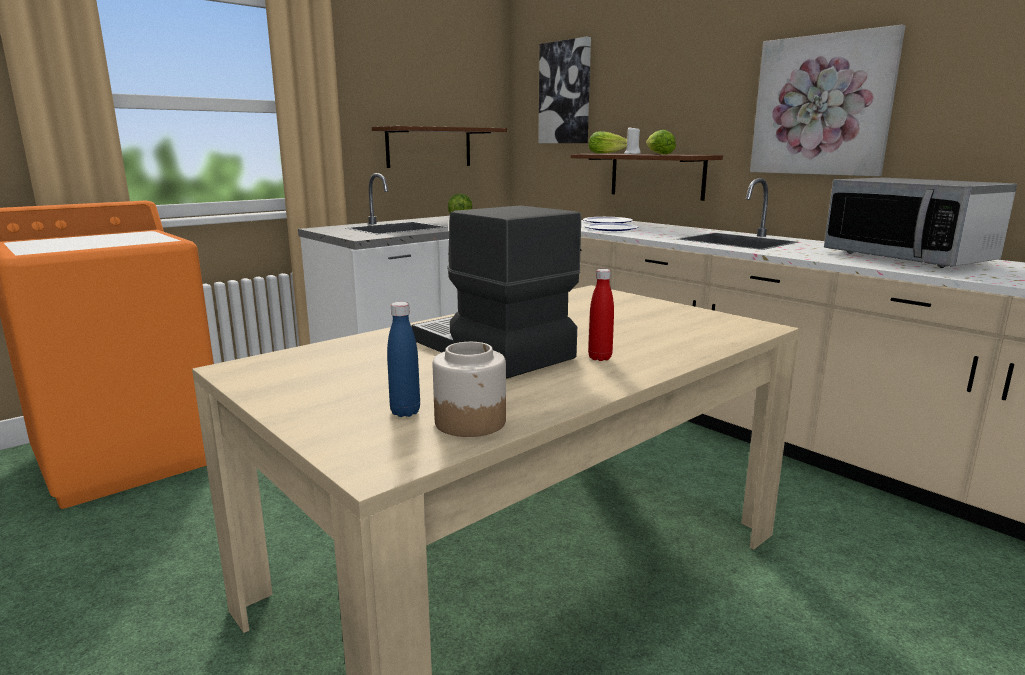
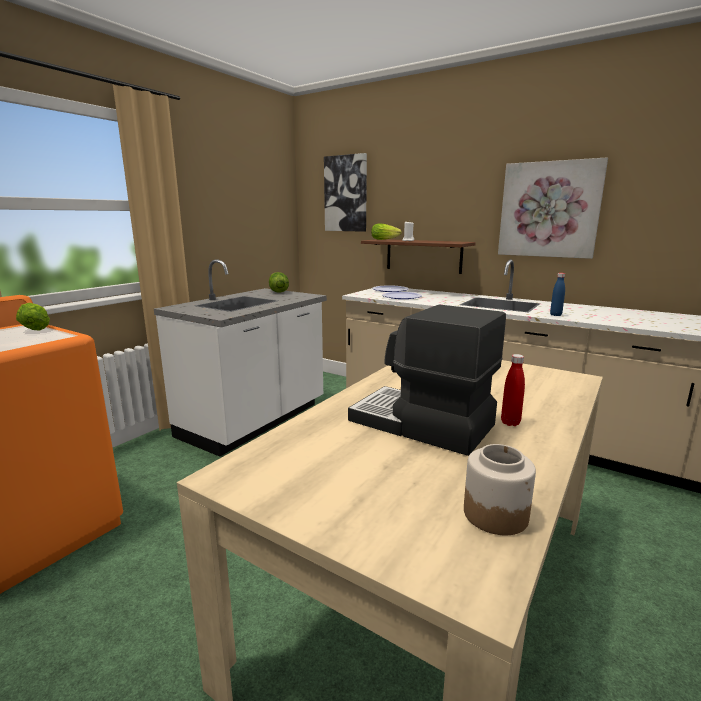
camera: 15 degrees left, 0 degrees up
brown shelf [372,126,507,168] -> none
blue bottle [387,302,420,417] -> blue bottle moved to [550,273,565,316]
lettuce [646,130,676,155] -> lettuce moved to [16,303,50,331]
microwave [824,178,1017,268] -> none

